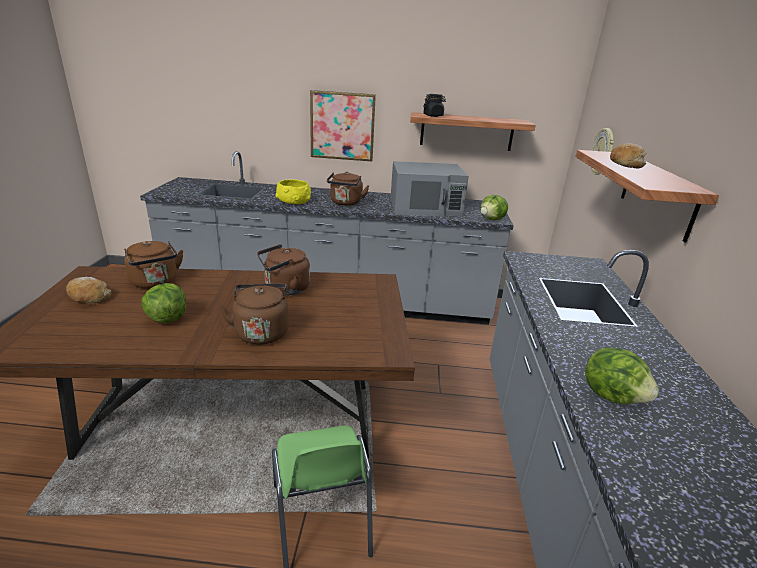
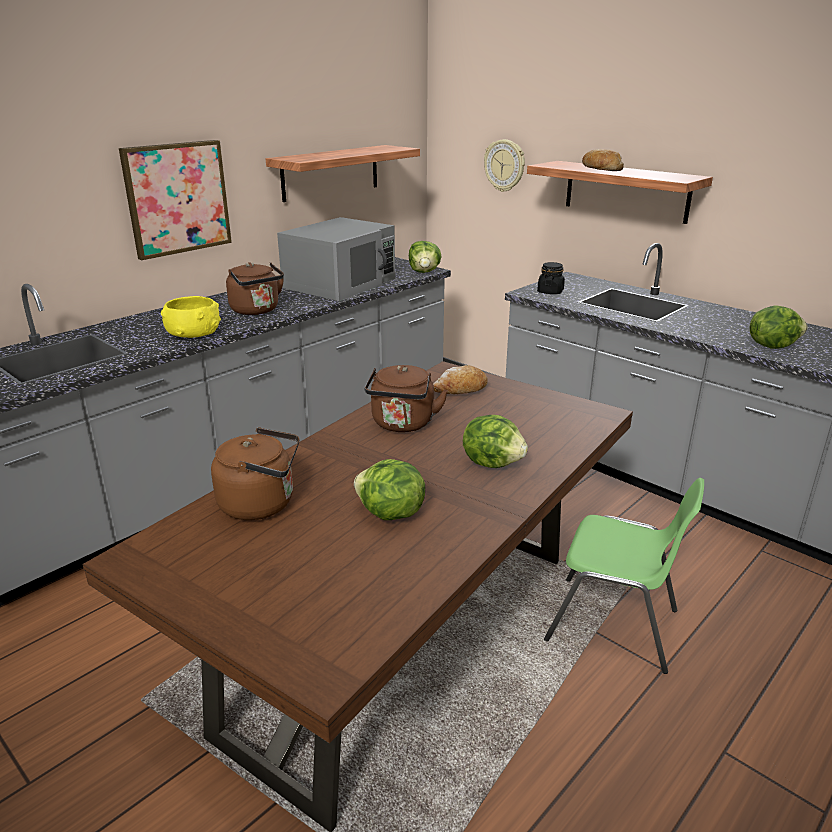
camera: 50 degrees left, 0 degrees up
bread [66,277,111,303] -> bread moved to [433,365,488,394]
brown kettle [219,284,289,345] -> lettuce [463,415,528,468]
black jar [423,94,446,117] -> black jar moved to [537,262,565,294]

